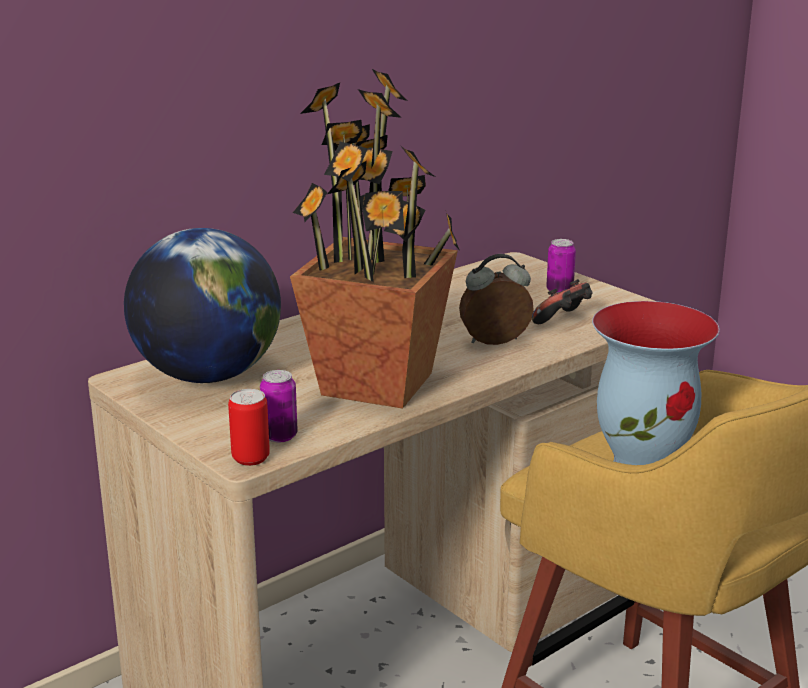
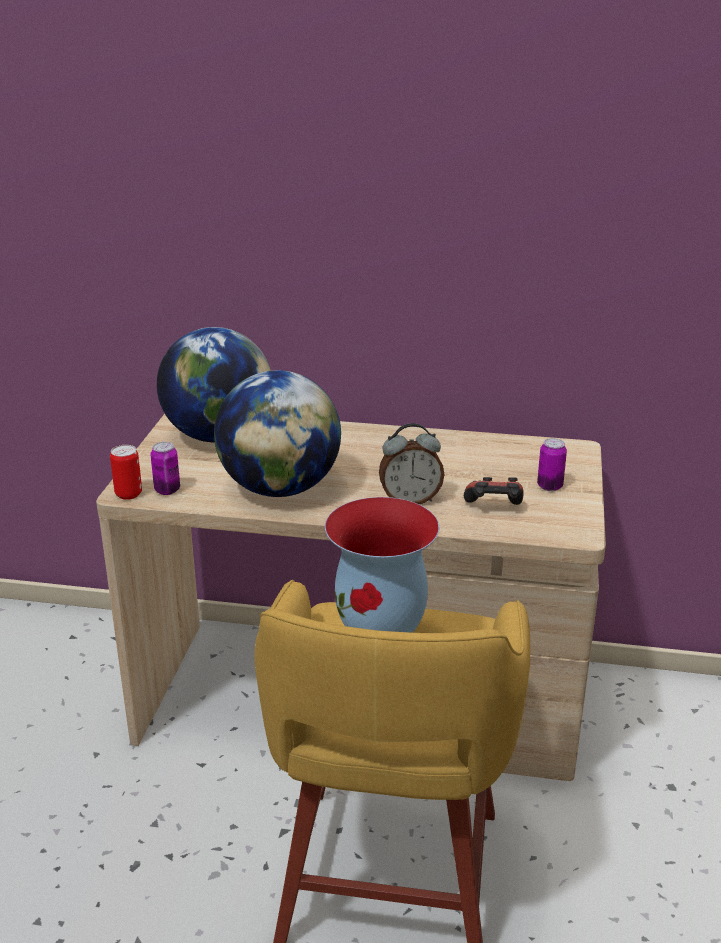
camera: 50 degrees right, 5 degrees up
potted plant [290,68,459,409] -> globe [214,370,341,497]
alarm clock [459,254,534,345] -> alarm clock turned 135 degrees clockwise [379,423,444,504]

